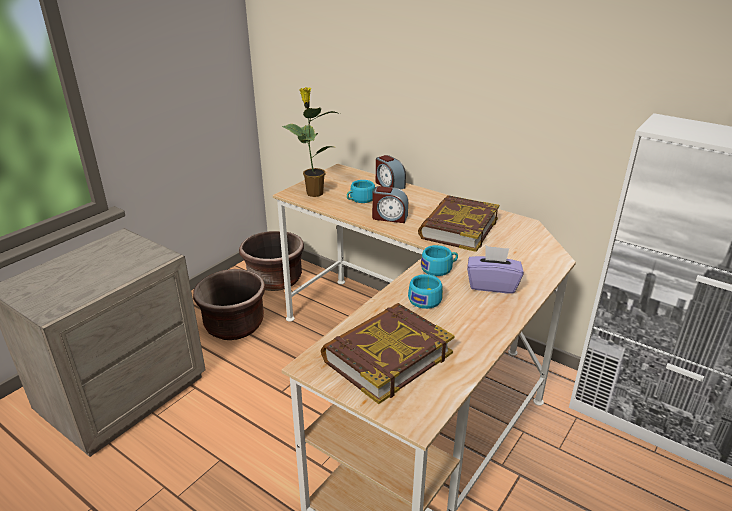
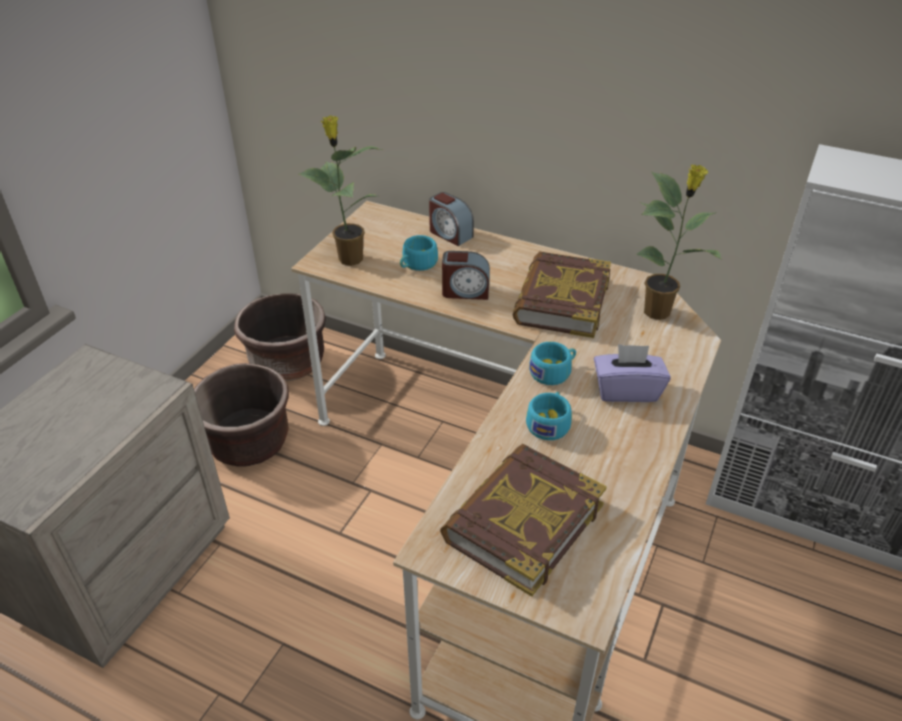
camera: 10 degrees left, 10 degrees up
none -> potted plant [637,164,722,320]

